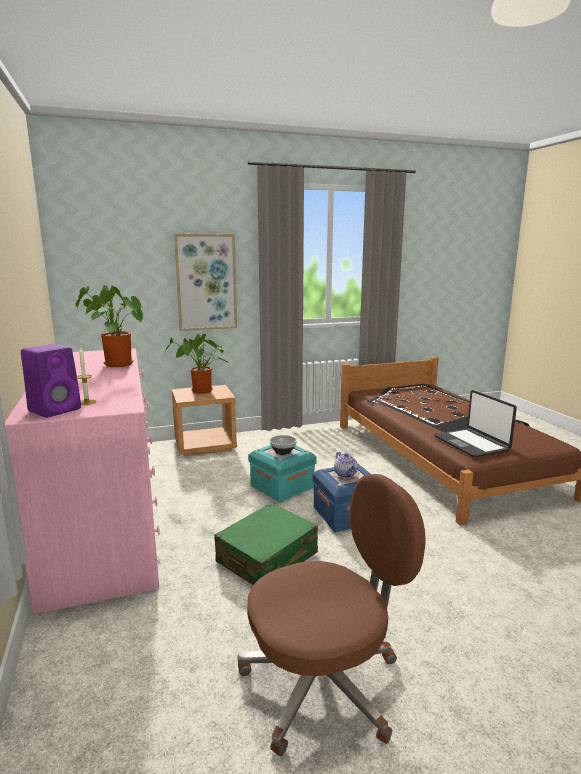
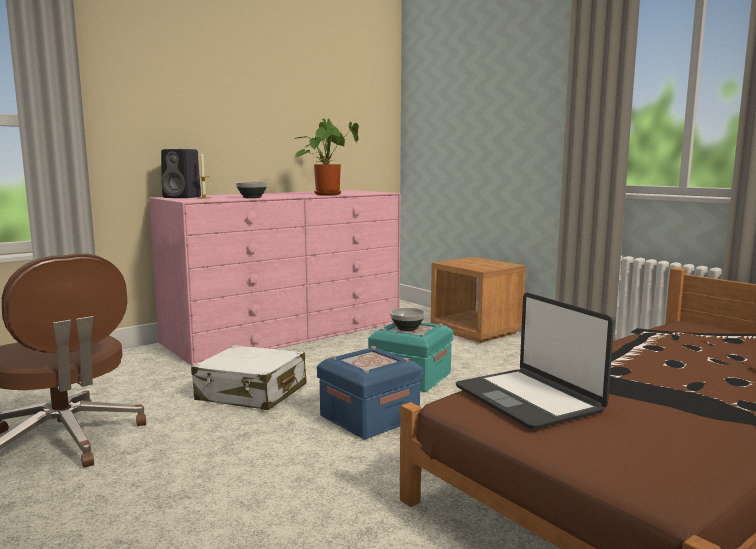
camera: 70 degrees right, 5 degrees down
purple speaker [21,344,81,418] -> black speaker [161,149,201,198]
potted plant [165,334,227,394] -> none
picture [174,234,237,331] -> none
green suitcase [214,503,318,585] -> white suitcase [191,345,306,410]
teapot [334,452,358,478] -> none
laptop [434,390,517,457] -> laptop turned 75 degrees counterclockwise [456,292,614,429]
none -> bowl [236,182,268,198]

